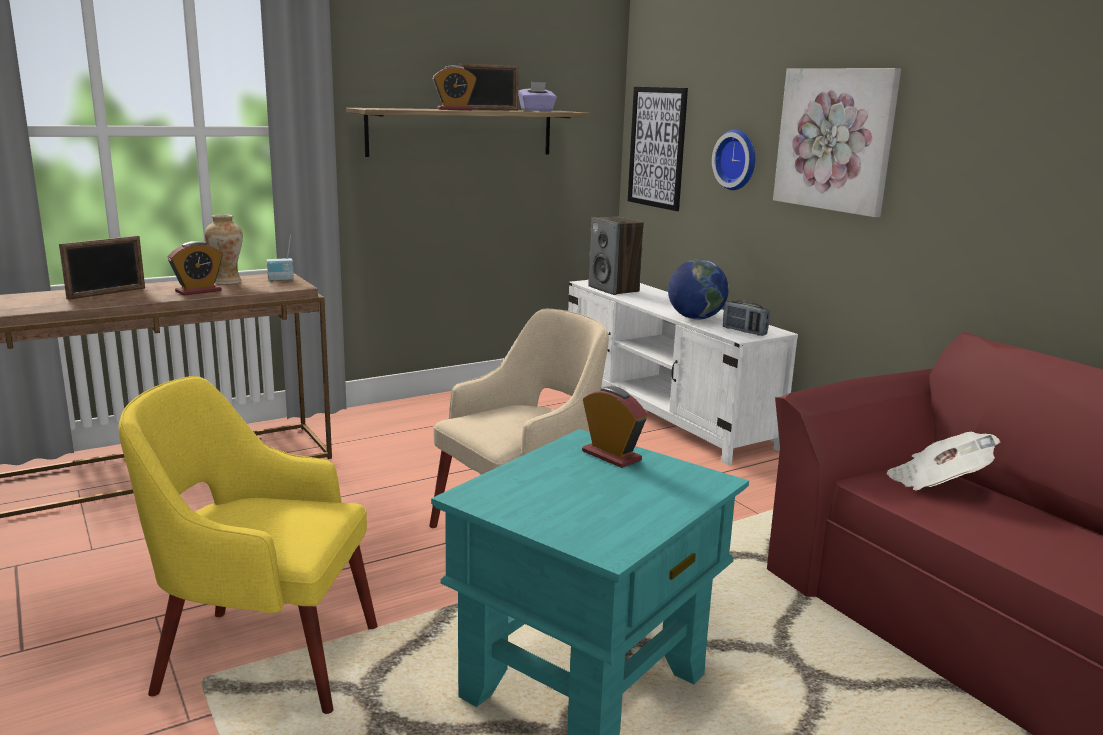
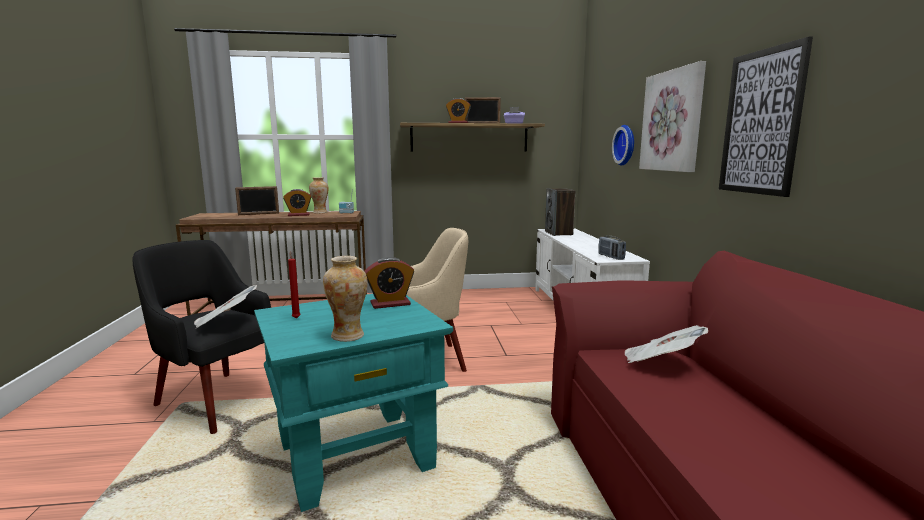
camera: 25 degrees right, 5 degrees down
yellow armchair [118,376,378,714] -> black armchair [132,240,271,434]
alarm clock [582,386,647,468] -> alarm clock turned 90 degrees clockwise [365,257,414,309]
picture [628,87,688,211] -> picture moved to [719,36,813,197]
globe [668,259,729,320] -> none
none -> newspaper [194,285,257,328]
none -> red candle [288,251,301,319]
none -> vase [323,256,368,342]

